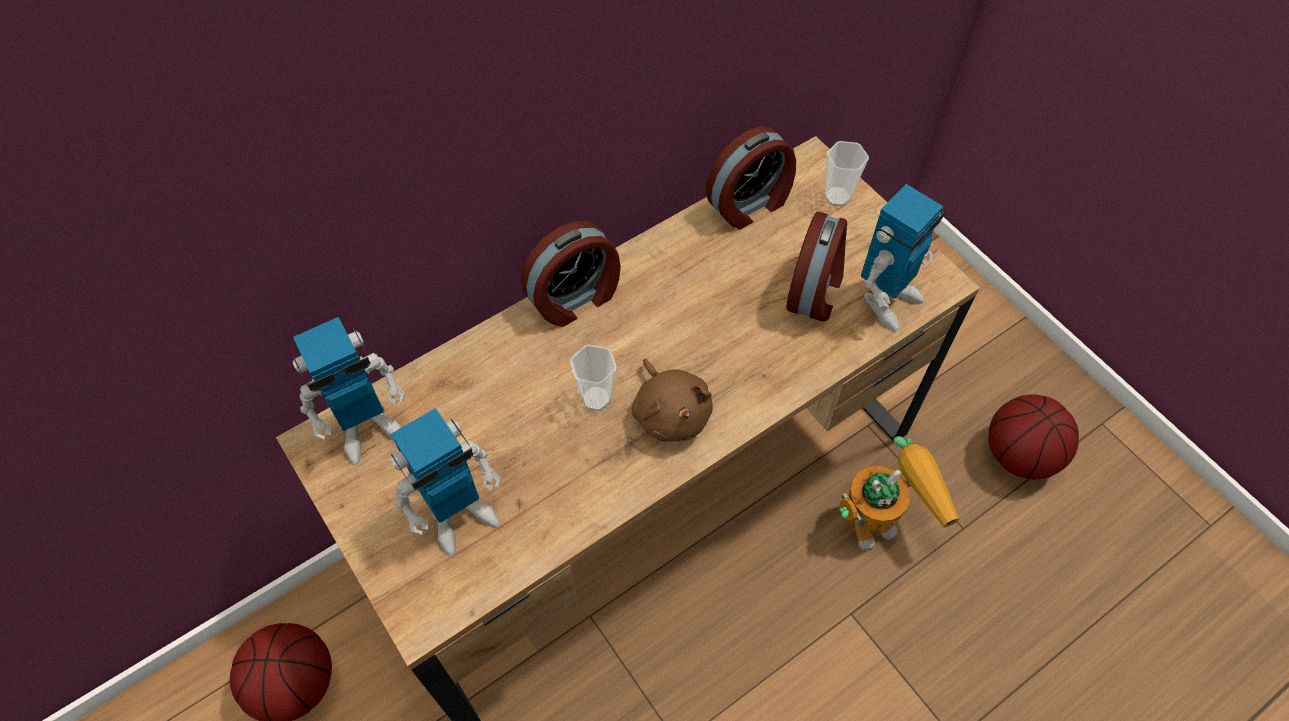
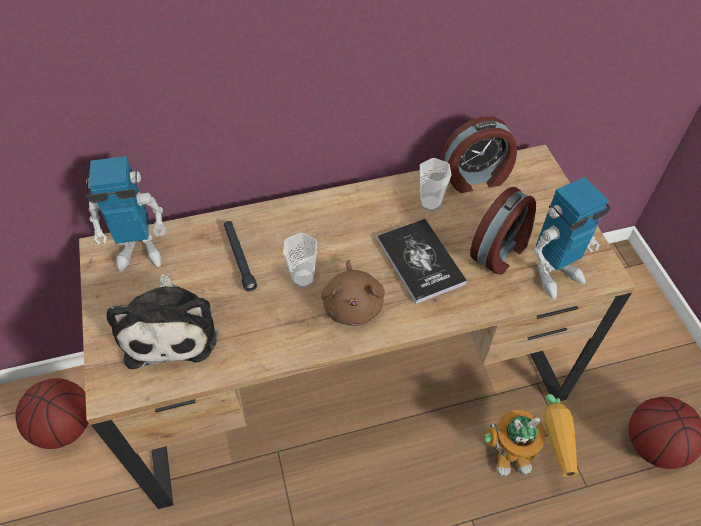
camera: 20 degrees right, 5 degrees down
toy robot [390,408,500,556] -> plush toy [106,274,217,369]
alarm clock [521,221,621,327] -> none
cup [825,141,869,206] -> cup moved to [420,158,452,211]
none -> black flashlight [224,221,257,291]
none -> book [377,219,467,304]

